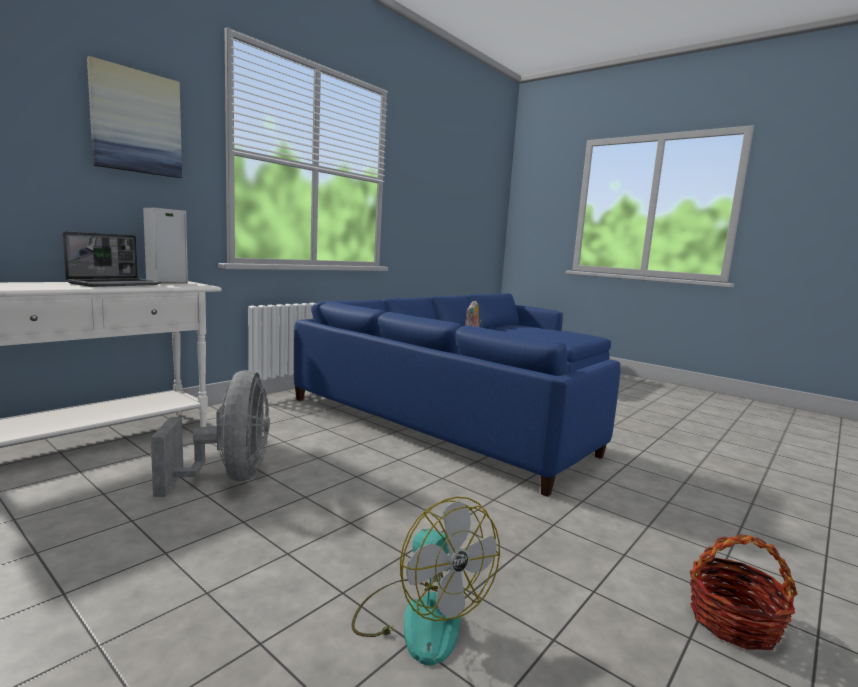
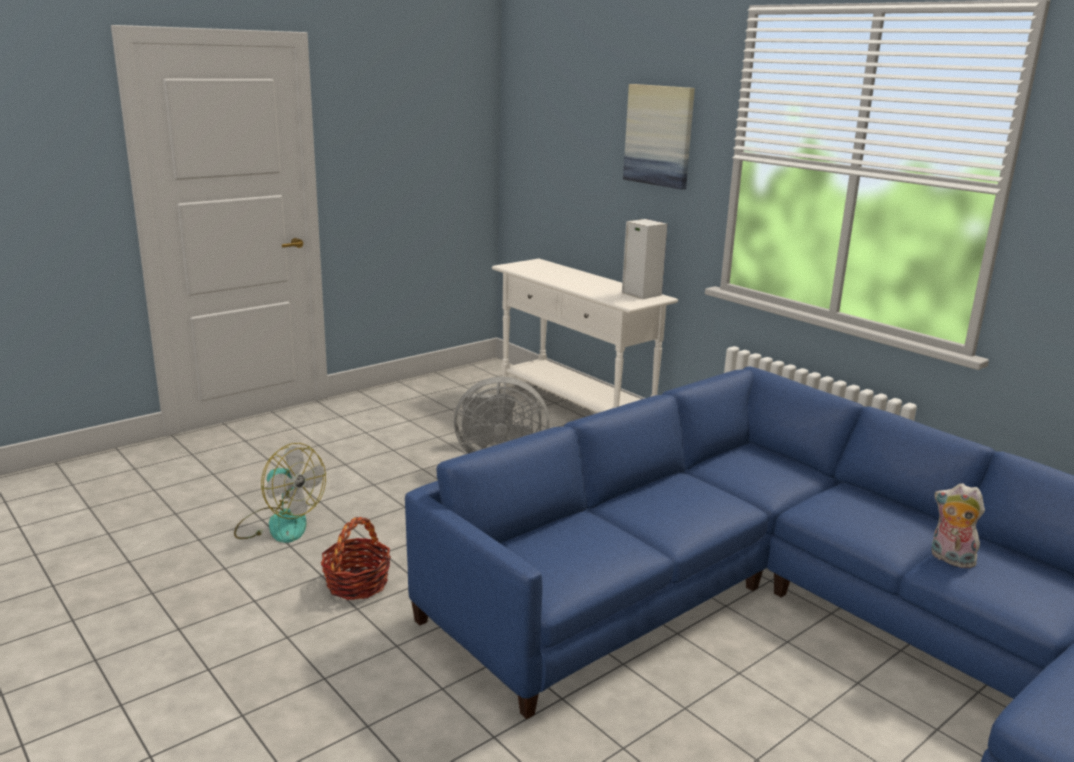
camera: 100 degrees right, 10 degrees up
laptop [63,231,162,287] -> none
fan [351,497,500,666] -> fan turned 120 degrees counterclockwise [234,443,326,543]
basket [690,534,798,650] -> basket moved to [321,517,391,600]

